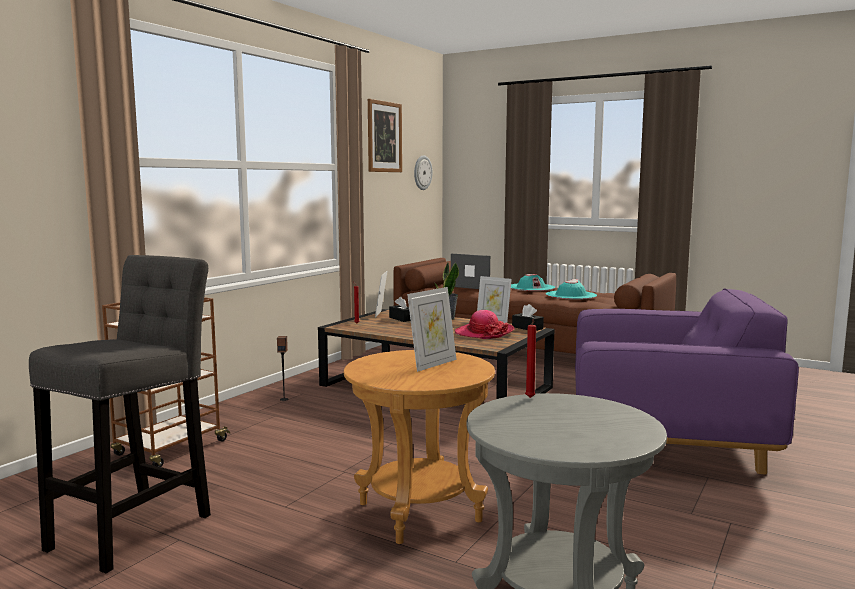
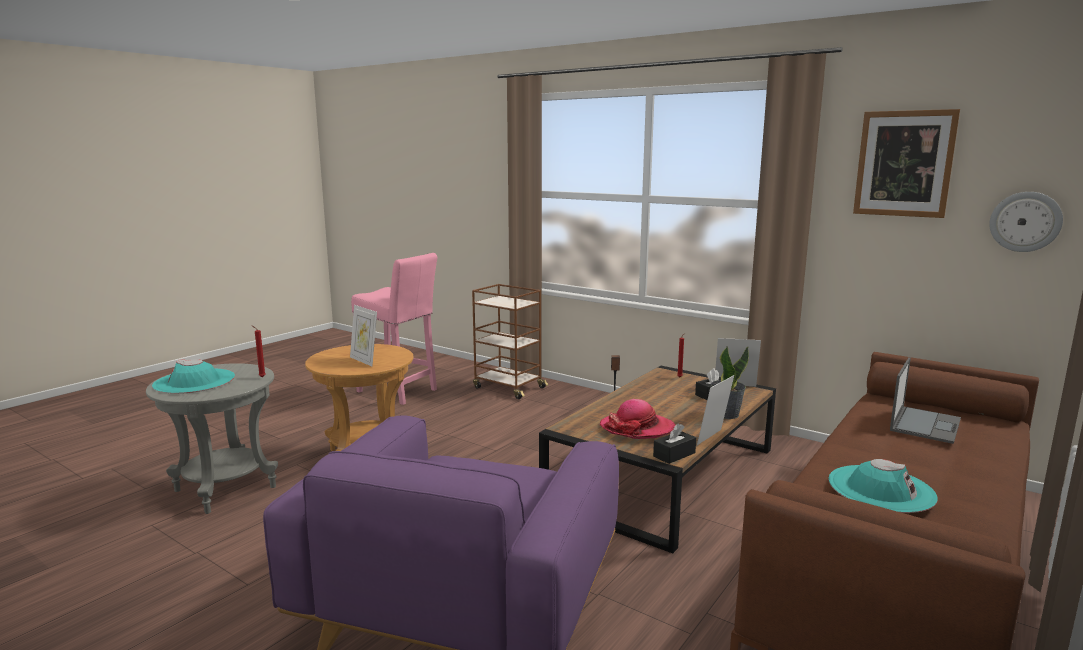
camera: 95 degrees right, 5 degrees up
grey stool [29,255,211,573] -> pink stool [351,253,438,405]
turquoise hat [511,274,555,291] -> turquoise hat moved to [152,359,235,394]

